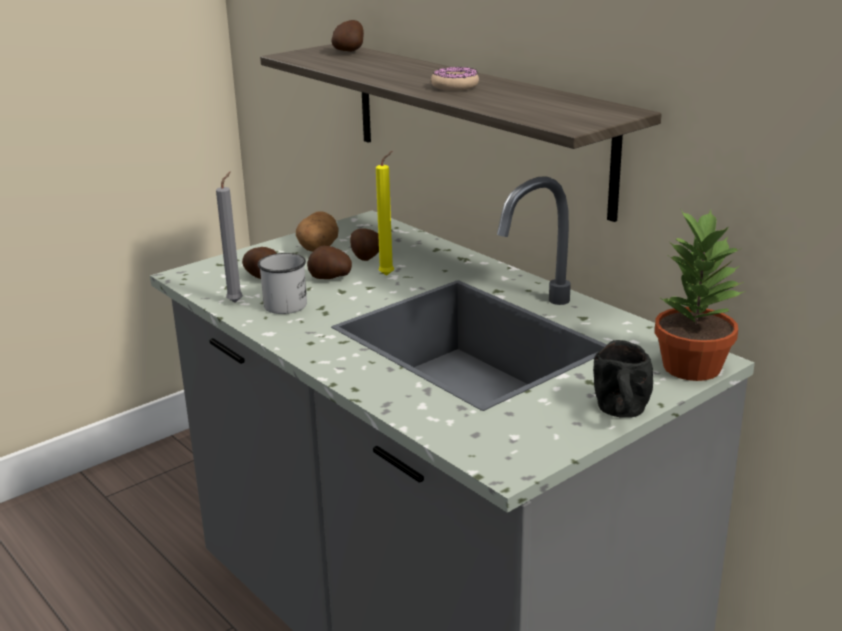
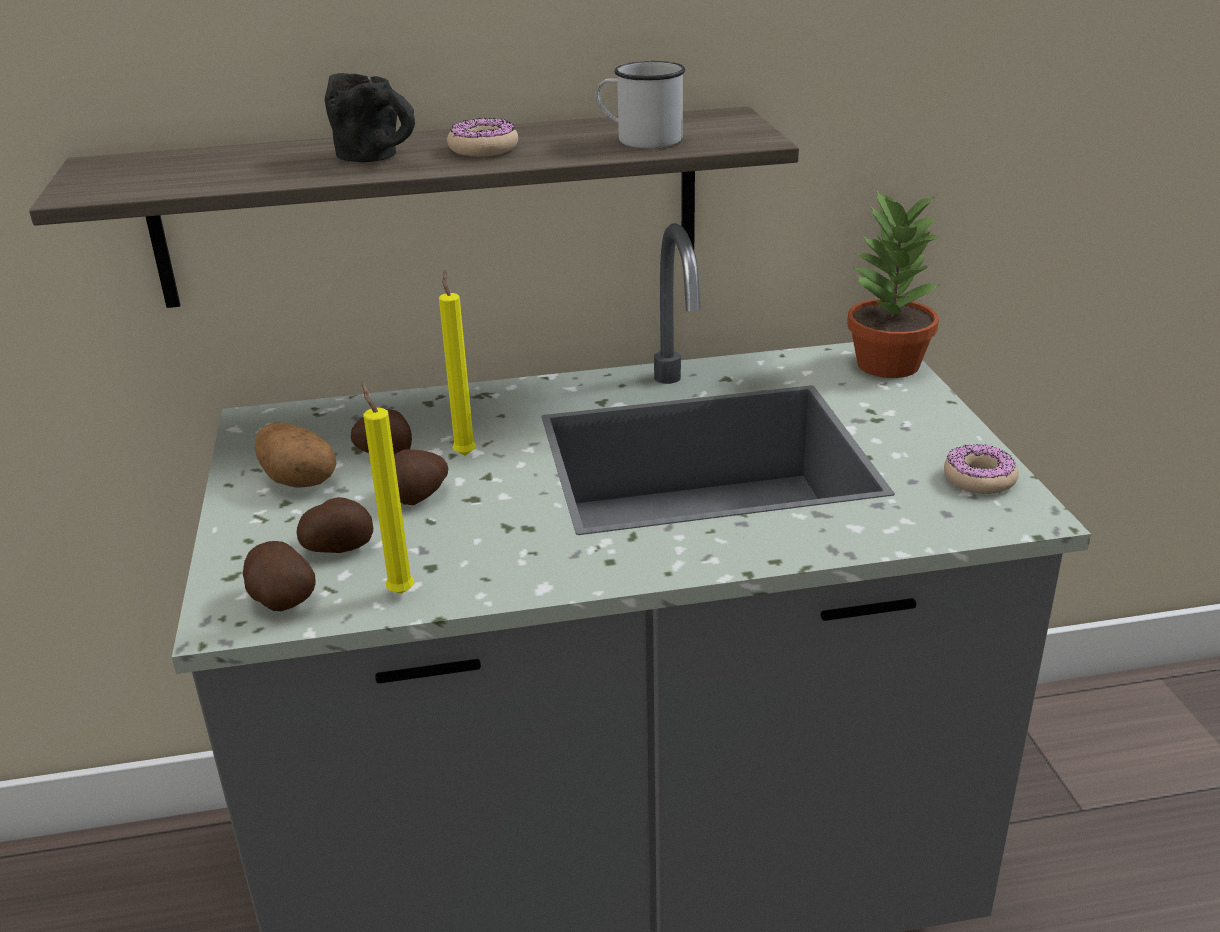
camera: 60 degrees left, 5 degrees up
grey candle [216,172,243,303] -> yellow candle [362,381,414,594]
white mug [258,253,307,314] -> white mug moved to [596,61,686,148]
potato [331,20,364,52] -> potato moved to [243,541,316,611]
black mug [593,340,653,418] -> black mug moved to [325,73,415,162]
none -> donut [944,444,1019,494]

